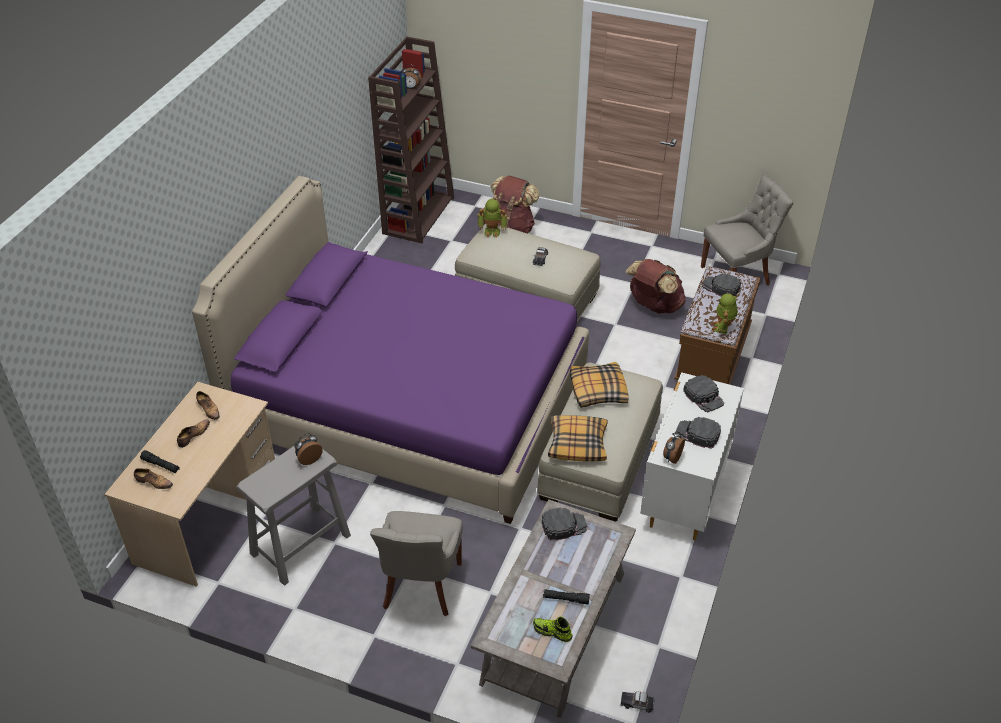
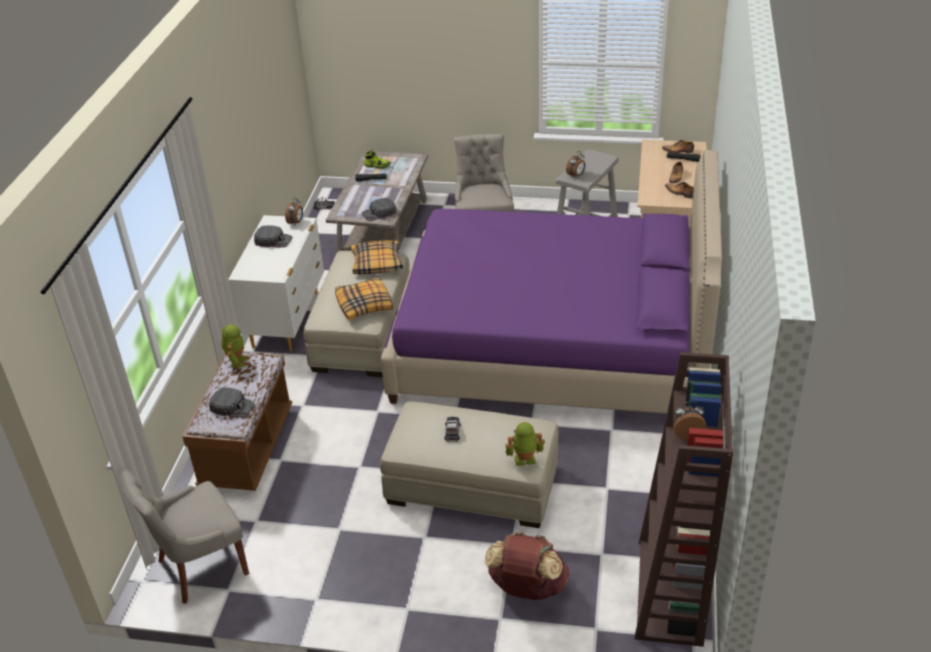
camera: 170 degrees right, 5 degrees down
brown backpack [626,259,686,314] -> none
black cap [683,375,724,412] -> none

